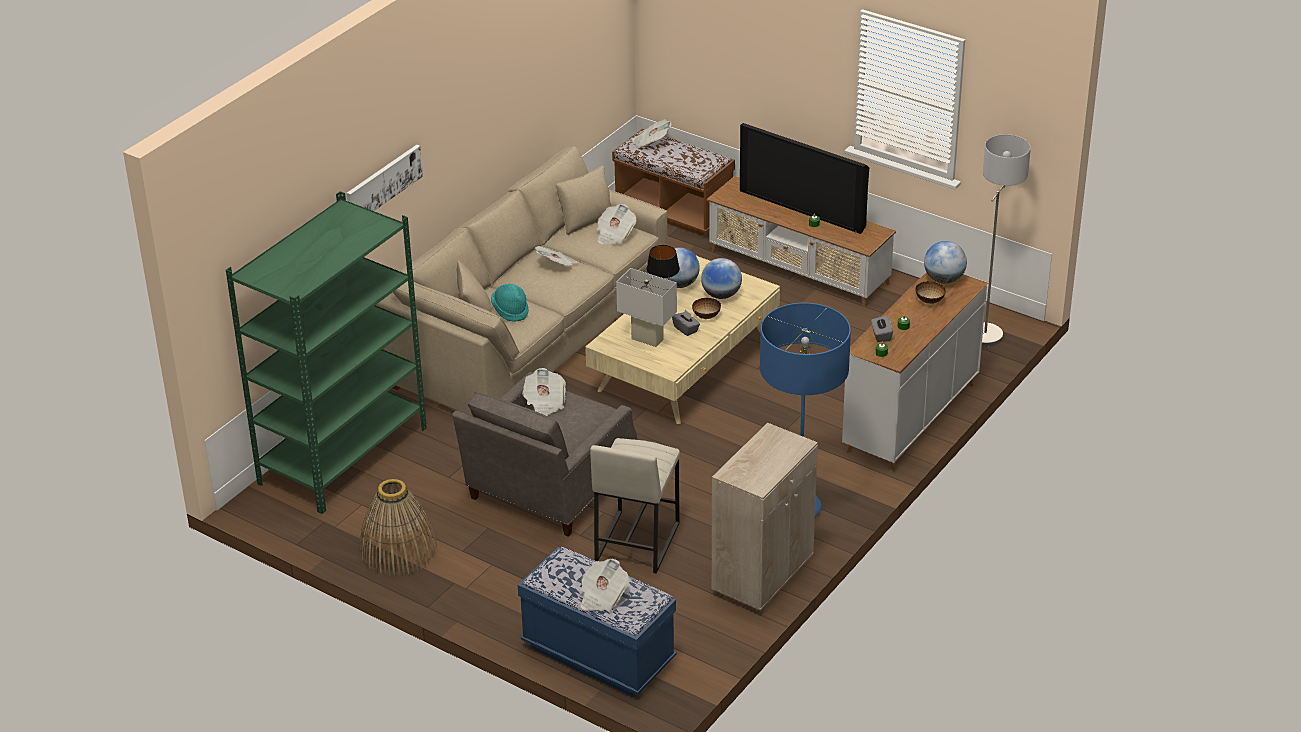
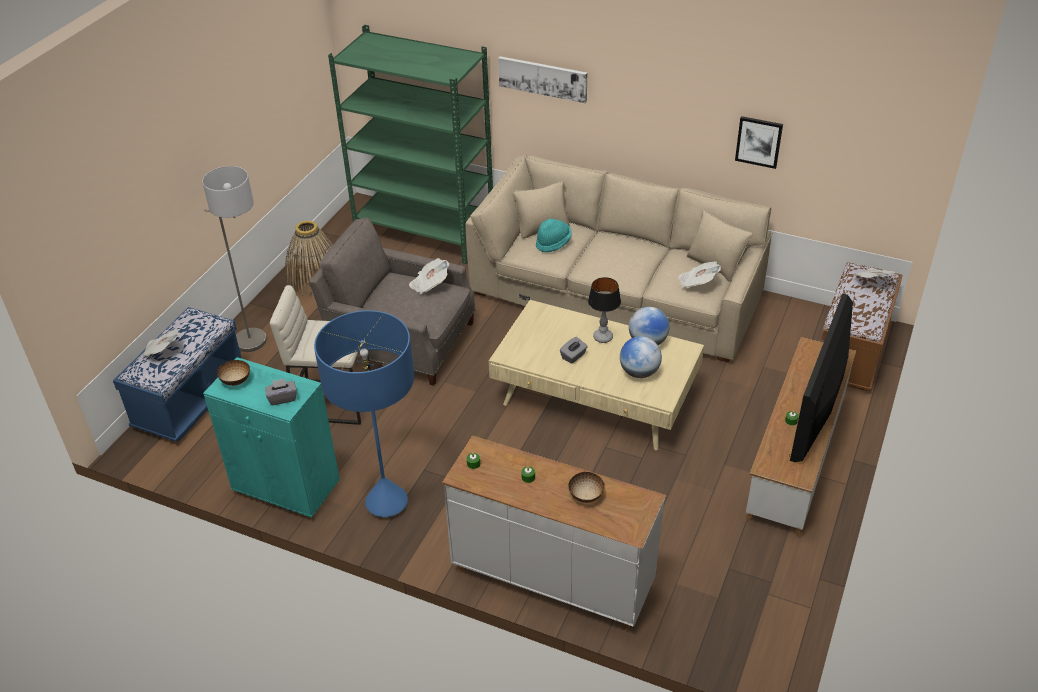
camera: 80 degrees right, 5 degrees up
newspaper [535,246,579,266] -> none
white table lamp [616,268,677,347] -> none
bowl [692,298,721,319] -> bowl moved to [217,360,250,386]
beige cabinet [712,423,818,611] -> turquoise cabinet [203,357,340,518]
grey tissue box [871,315,893,342] -> grey tissue box moved to [265,379,297,405]
globe [924,241,967,284] -> none
grey floor lamp [982,134,1031,347] -> grey floor lamp moved to [202,166,267,352]
none -> picture [735,116,783,169]

